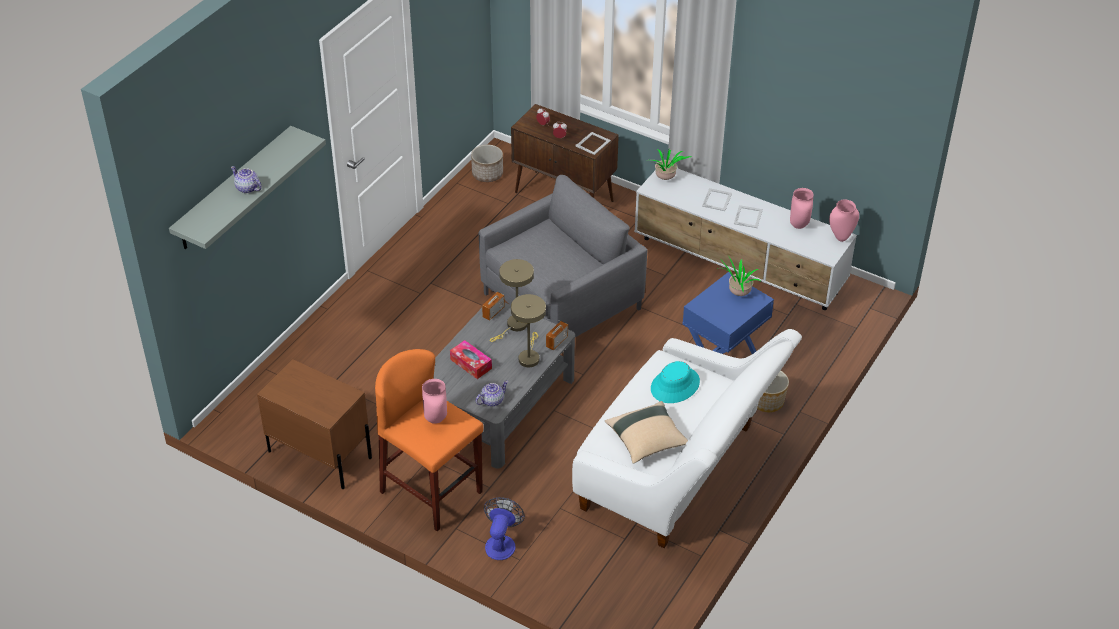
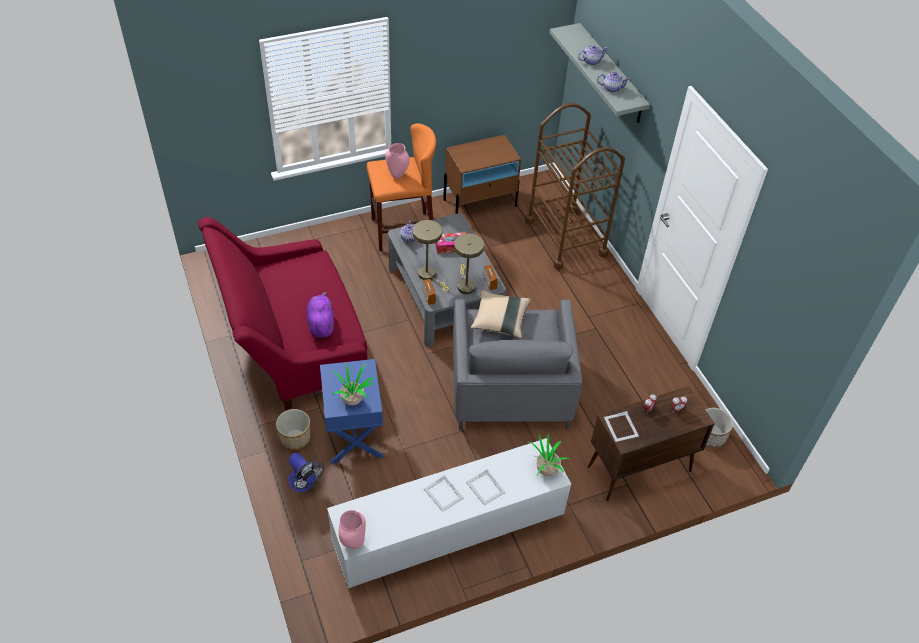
camera: 125 degrees right, 5 degrees up
fan [484,497,525,560] -> fan moved to [289,453,324,492]
white sofa [572,329,802,548] -> red sofa [198,217,368,410]
beige pillow [605,401,688,464] -> beige pillow moved to [471,290,531,339]
turquoise hat [651,361,700,403] -> purple plush toy [307,292,334,338]
pink vase [790,188,814,229] -> none
none -> brown cart [525,103,625,270]
none -> teapot [597,72,630,92]

